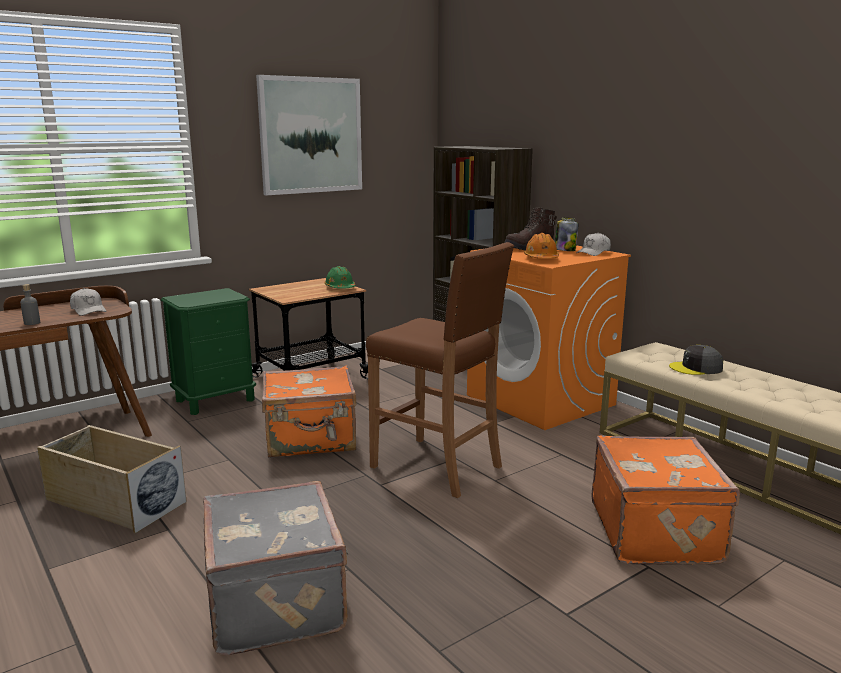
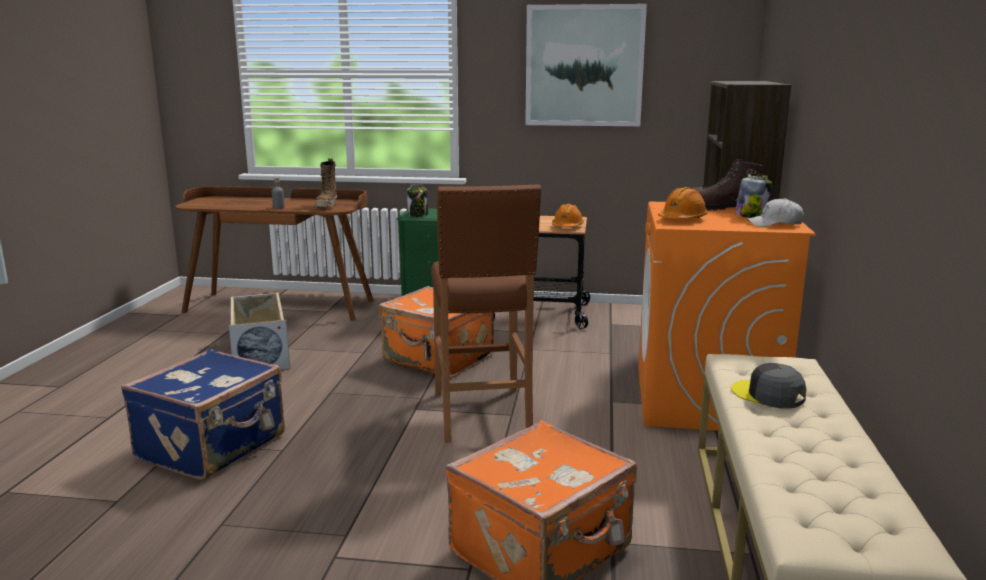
camera: 45 degrees right, 0 degrees up
white cap [70,288,106,316] -> boot [315,158,337,208]
grey suitcase [203,481,349,656] -> blue suitcase [121,349,285,480]
green hard hat [324,266,355,289] -> orange hard hat [552,204,584,227]
none -> jar [407,184,428,217]

